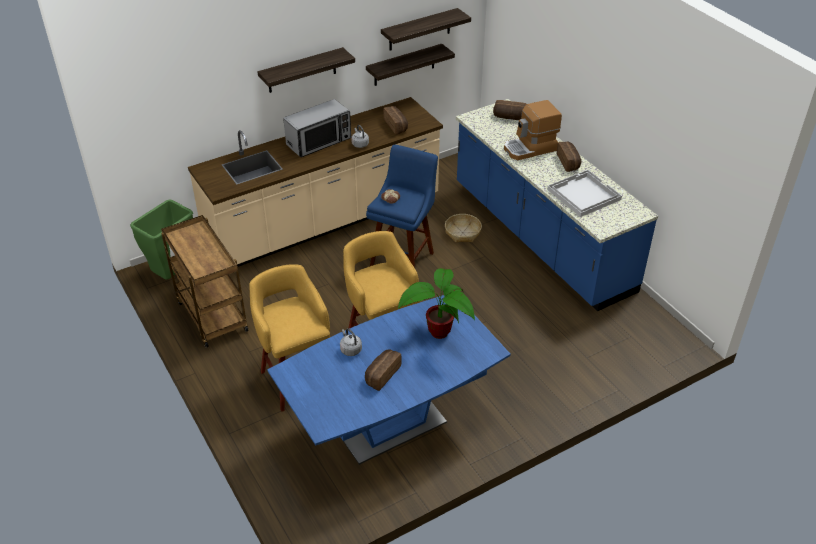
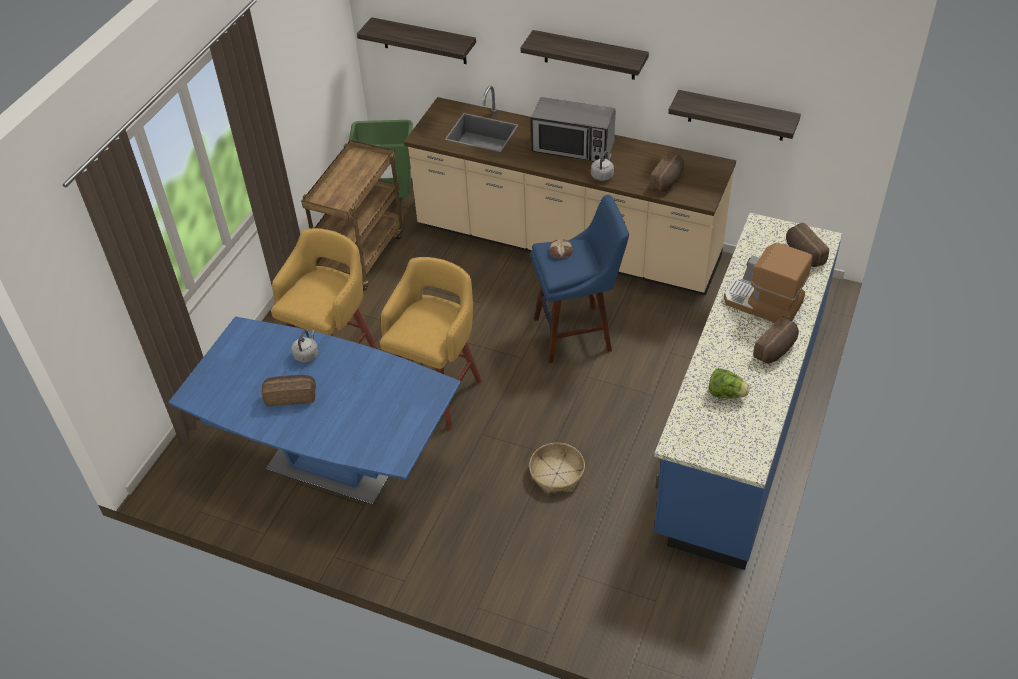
camera: 55 degrees right, 5 degrees up
shelf [381,8,471,50] -> shelf moved to [357,17,476,64]
potted plant [398,268,475,339] -> none
basket [445,214,482,243] -> basket moved to [529,443,585,493]
white tray [547,170,622,217] -> lettuce [709,368,750,398]

